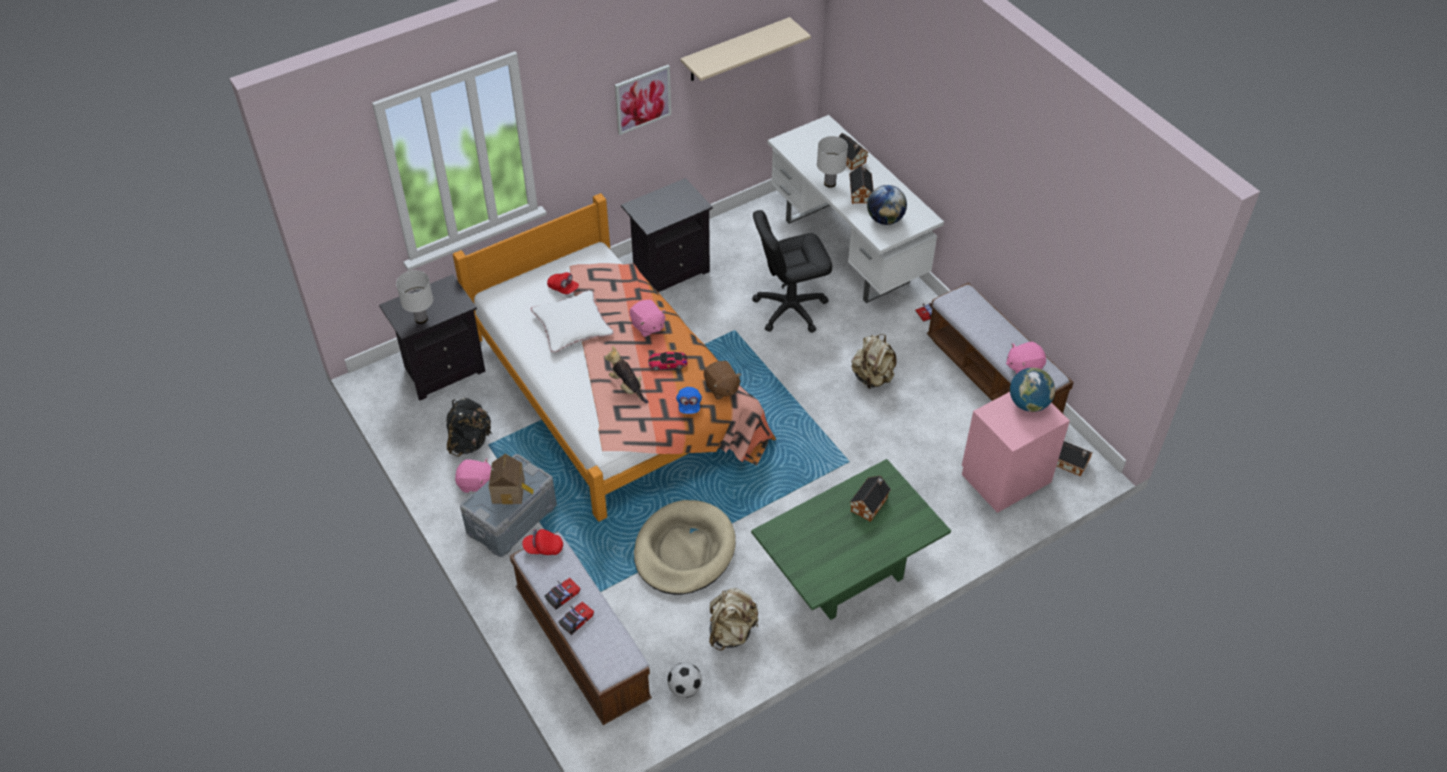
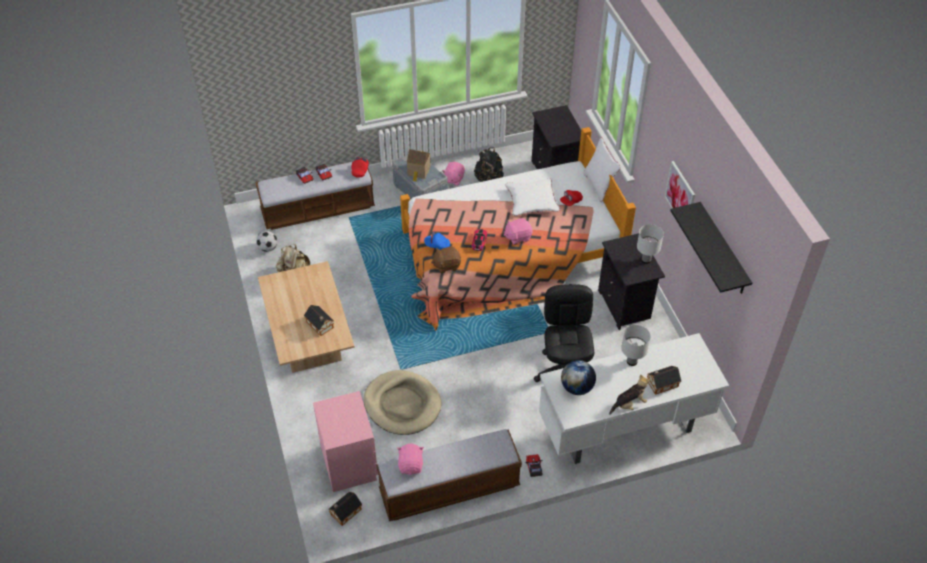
camera: 105 degrees right, 0 degrees up
white table lamp [396,270,433,324] -> white table lamp moved to [637,224,664,264]
plush toy [605,346,649,403] -> plush toy moved to [609,374,650,415]
beige dog bed [634,500,736,595] -> beige dog bed moved to [364,370,442,435]
beige shelf [680,17,811,81] -> black shelf [670,202,752,294]
green coffee table [751,459,951,620] -> beige coffee table [258,261,355,373]
toy house [849,165,874,204] -> none
beige backpack [851,334,897,389] -> none
globe [1010,368,1055,412] -> none
none -> white pillow [583,137,621,202]

